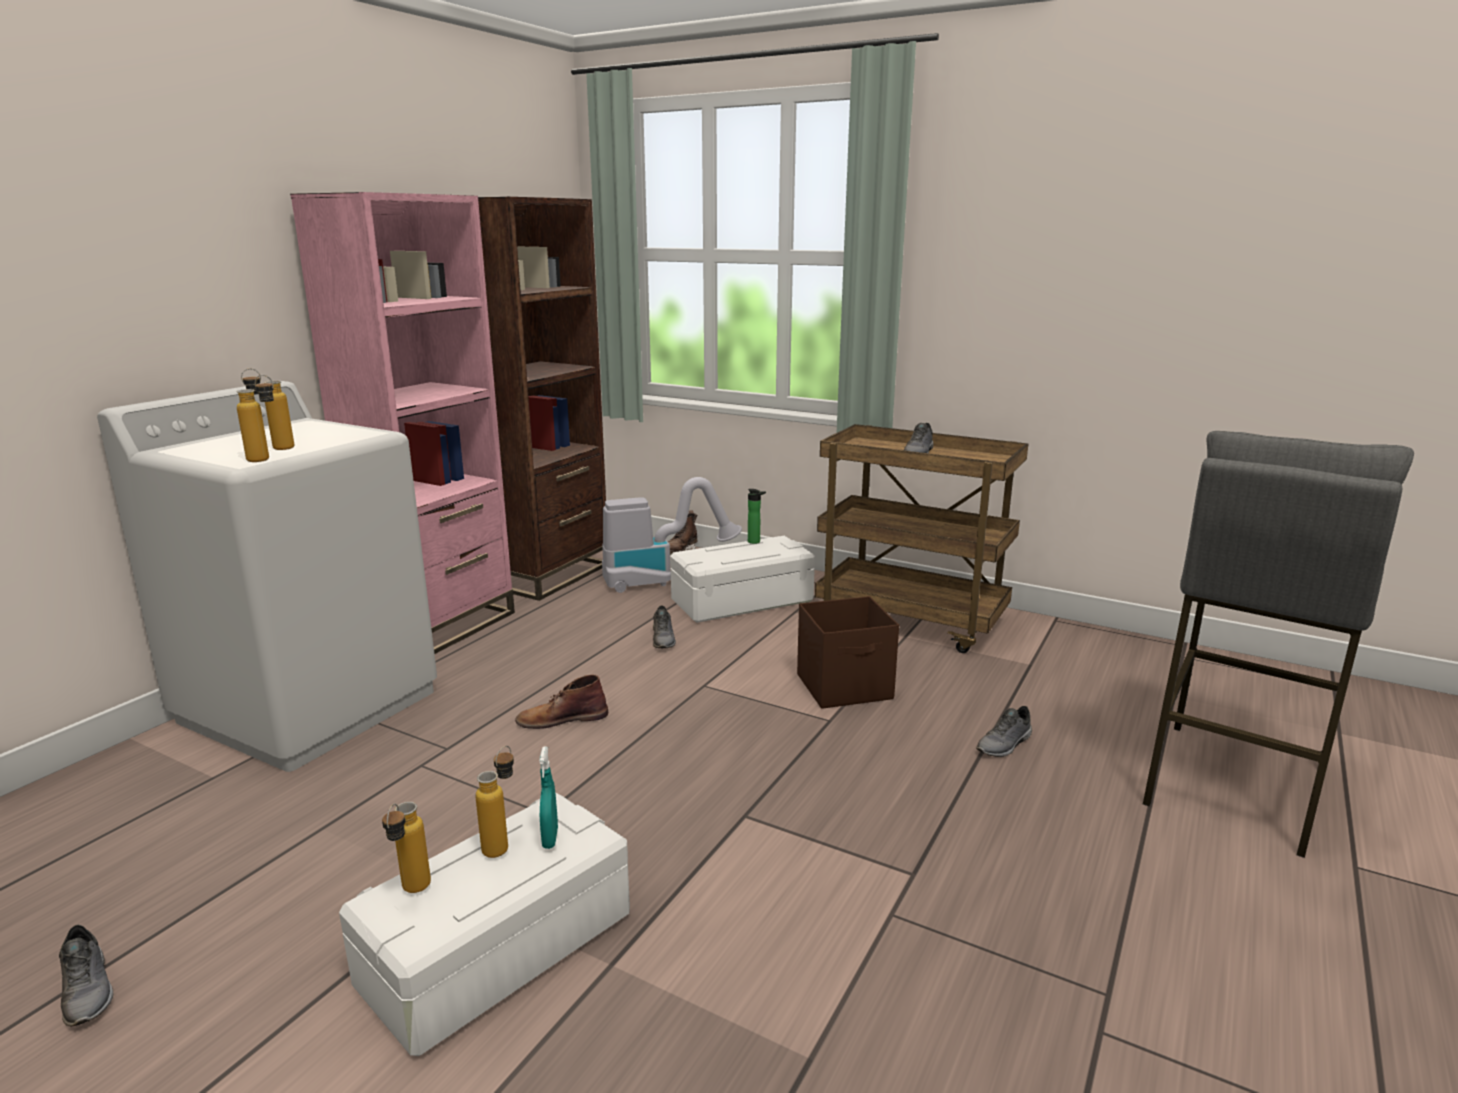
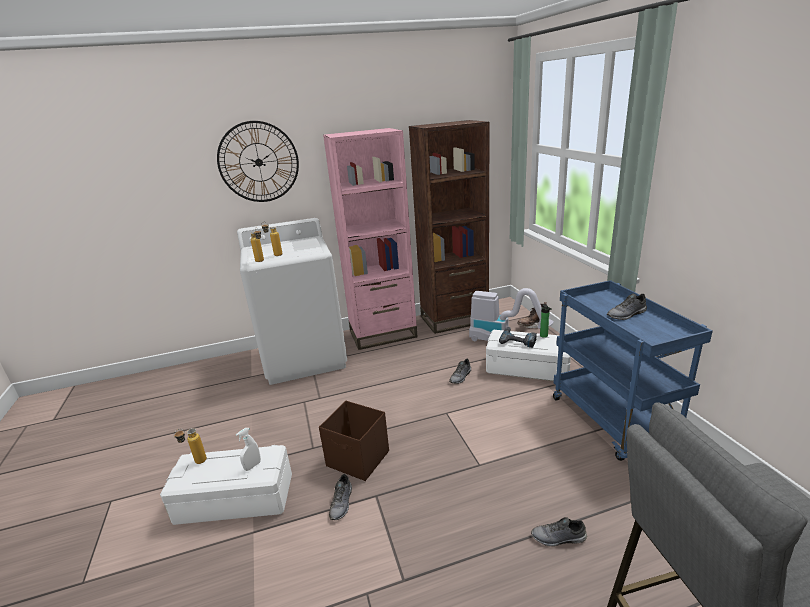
camera: 45 degrees right, 5 degrees up
grey shoe [59,925,113,1026] -> grey shoe moved to [329,474,352,520]
bottle [476,746,514,858] -> none
brown boot [515,675,608,729] -> none
turquoise spray bottle [539,746,558,849] -> white spray bottle [236,428,261,471]
brown storage box [797,596,899,709] -> brown storage box moved to [319,401,389,481]
brown cart [815,424,1028,653] -> blue cart [553,280,713,461]
none -> wall clock [217,121,299,202]
none -> power drill [499,327,537,348]

